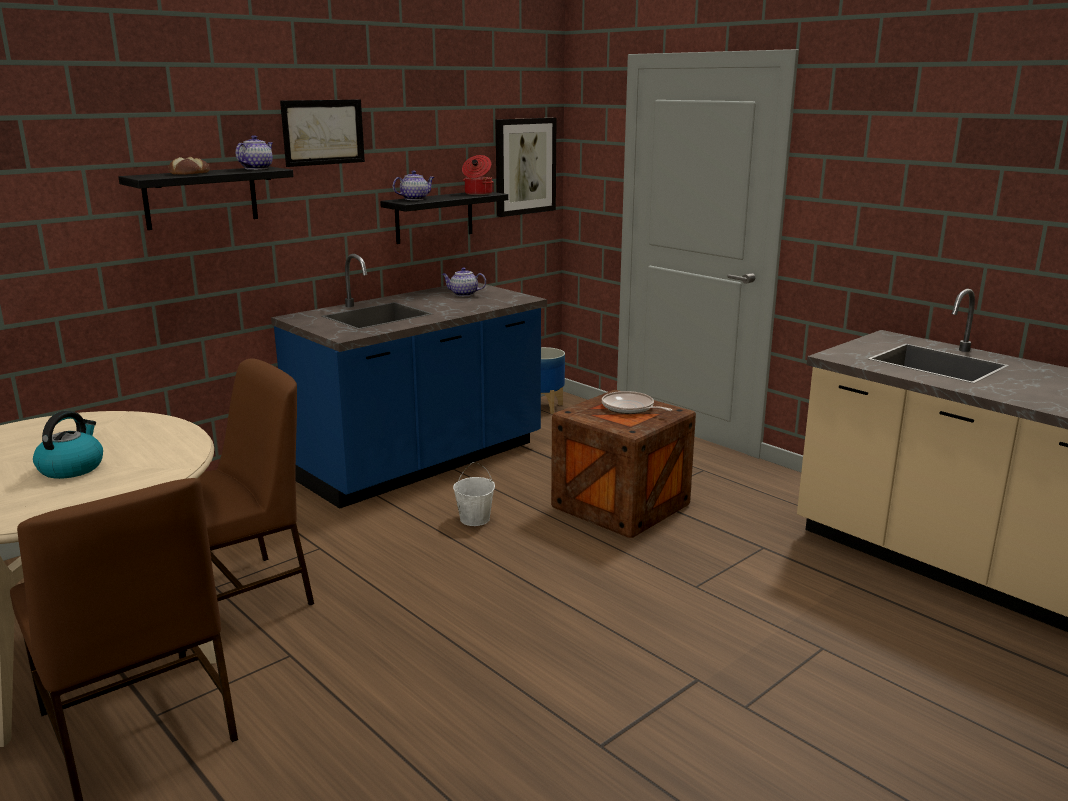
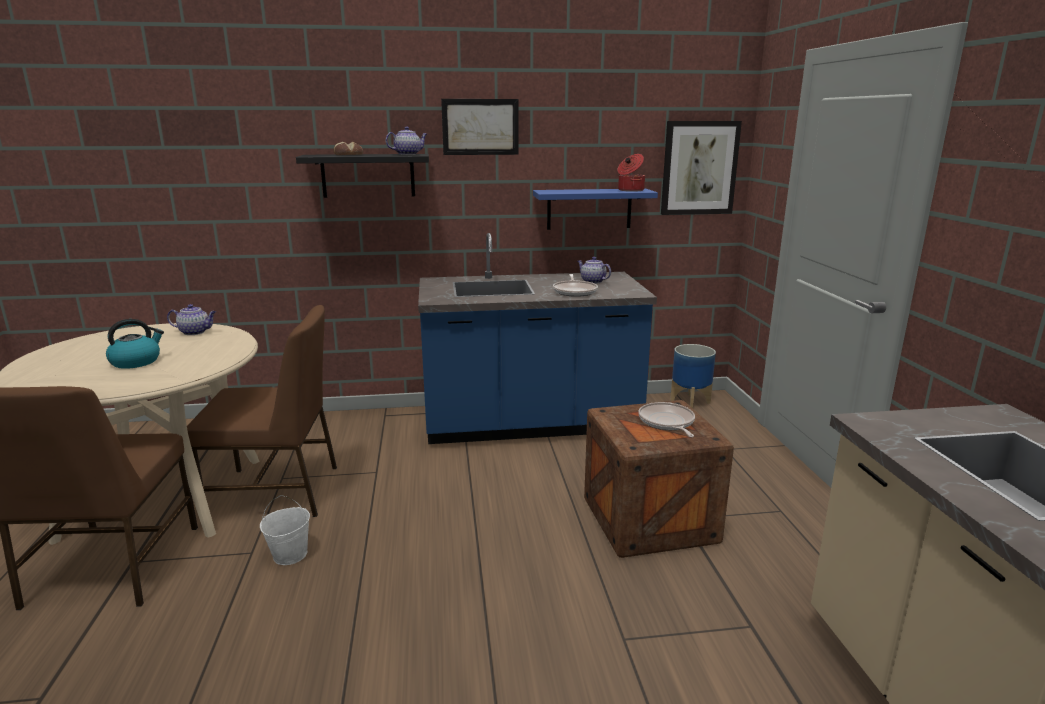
camera: 35 degrees right, 0 degrees up
black shelf [380,192,508,244] -> blue shelf [533,188,658,230]
teapot [393,171,434,200] -> teapot moved to [167,304,216,335]
white bucket [453,462,495,526] -> white bucket moved to [260,495,310,565]
none -> frying pan [553,274,598,297]

